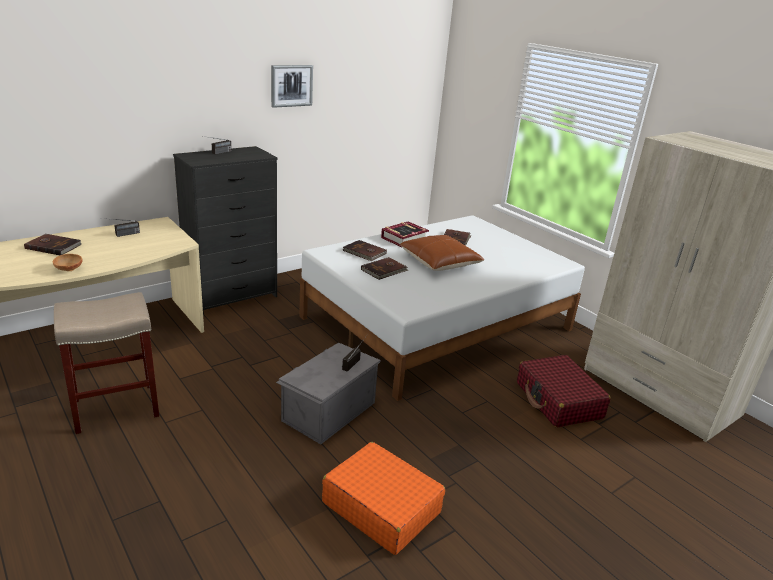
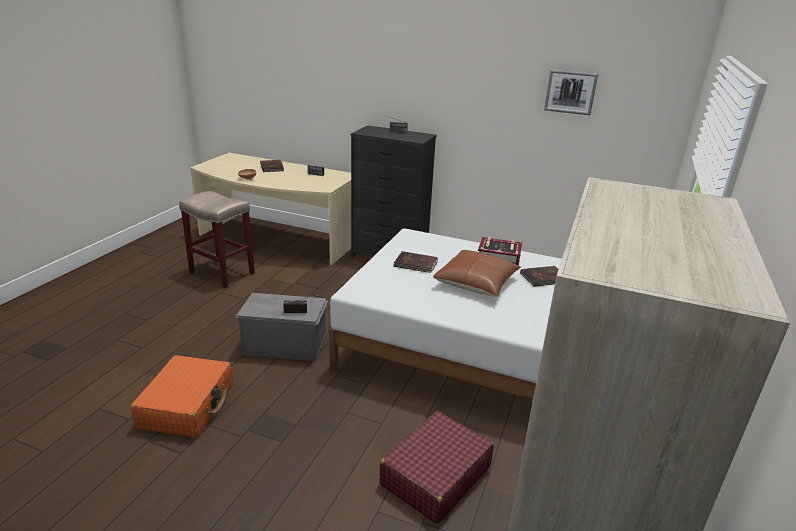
camera: 60 degrees right, 0 degrees up
picture [271,65,313,108] -> picture moved to [544,70,598,115]
brown book [342,240,387,261] -> none

